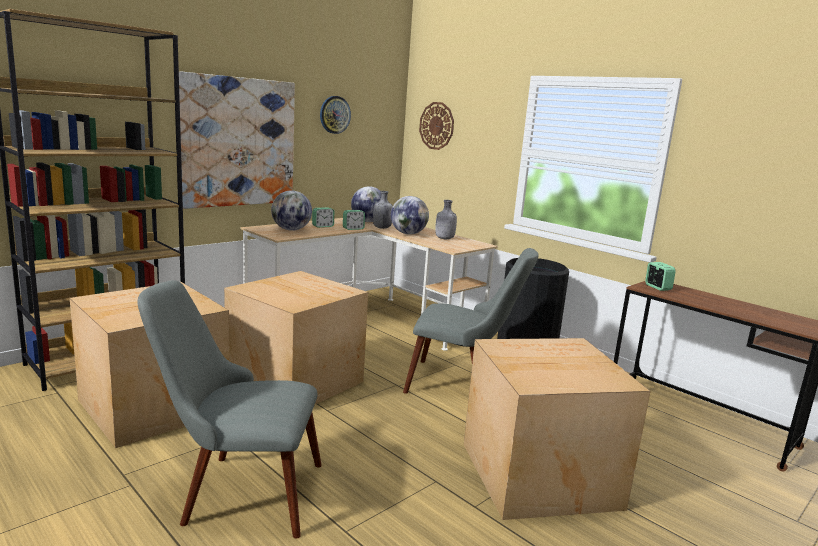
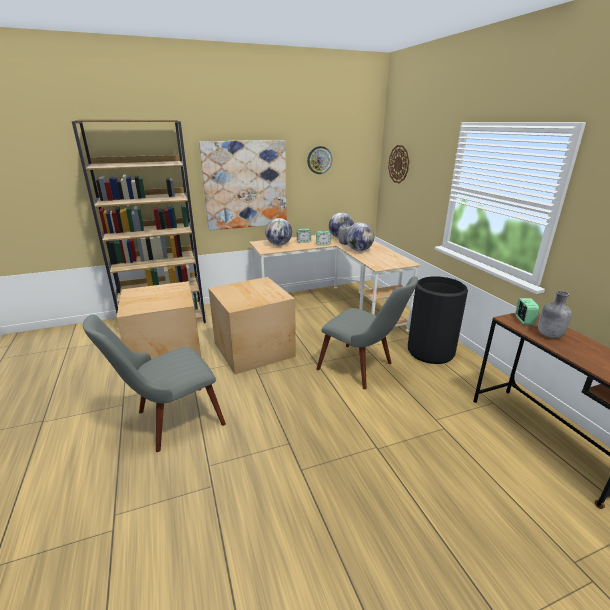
camera: 25 degrees right, 10 degrees up
grey chair [137,280,322,538] -> grey chair turned 60 degrees counterclockwise [83,314,226,452]
grey bottle [435,200,457,239] -> grey bottle moved to [538,291,572,338]
cardboard box [464,338,651,520] -> none

